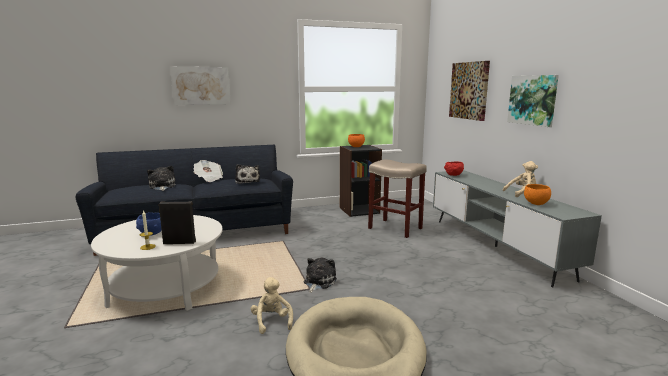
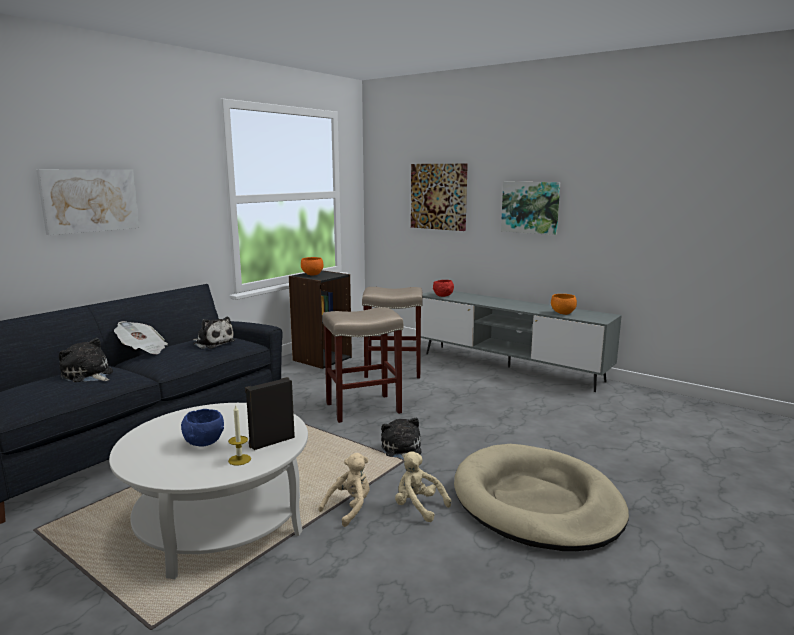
camera: 35 degrees left, 0 degrees up
beige plush toy [503,161,538,197] -> beige plush toy moved to [319,453,370,527]
none -> beige stool [322,307,403,423]

